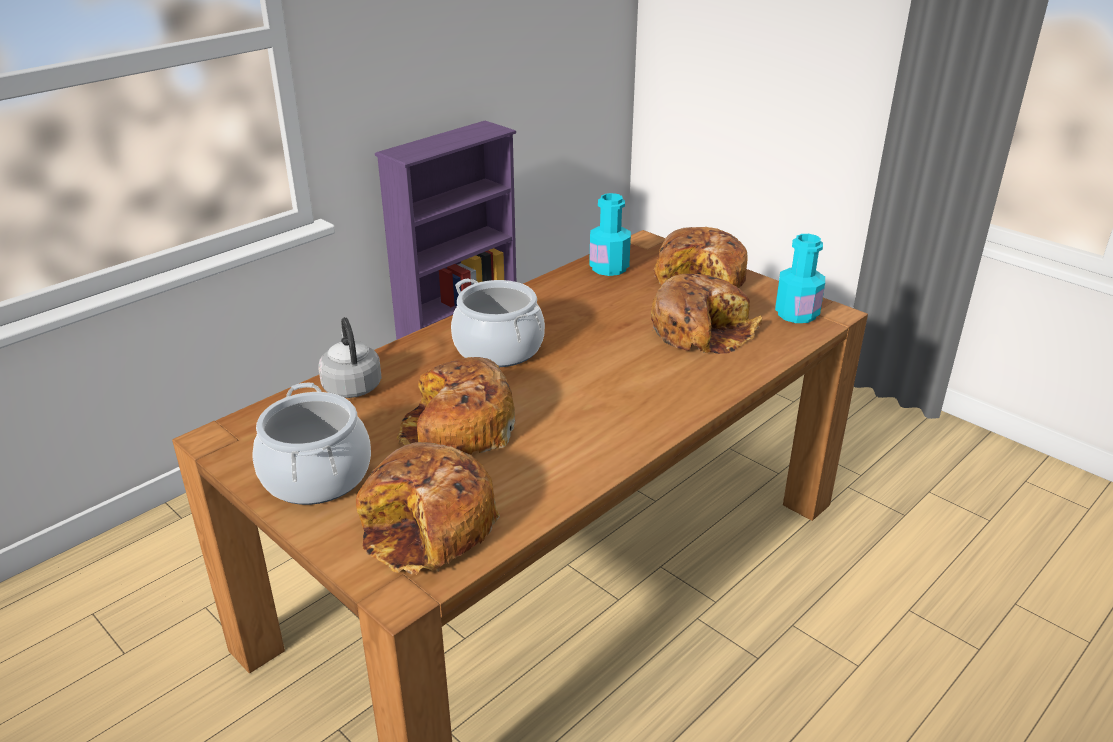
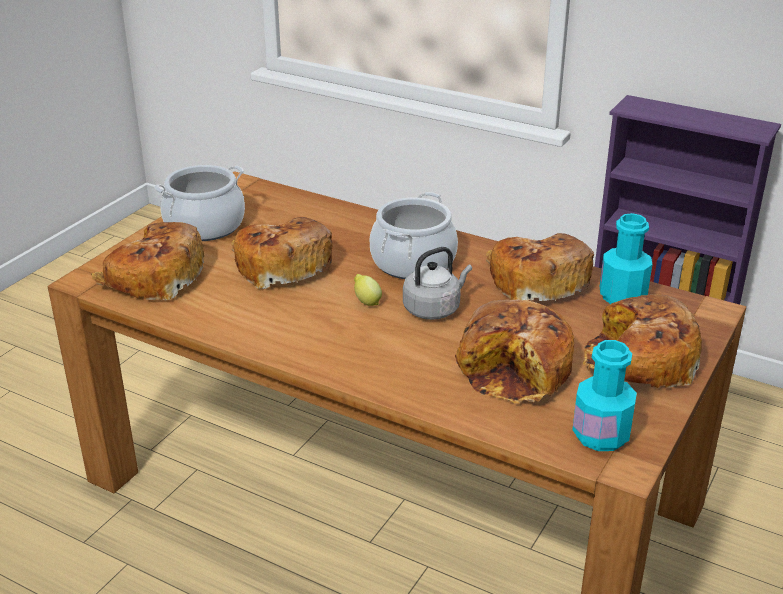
camera: 75 degrees right, 0 degrees up
grey kettle [319,317,382,398] -> grey kettle moved to [403,247,472,320]
none -> lemon [354,274,382,306]
none -> bread [486,233,594,302]

